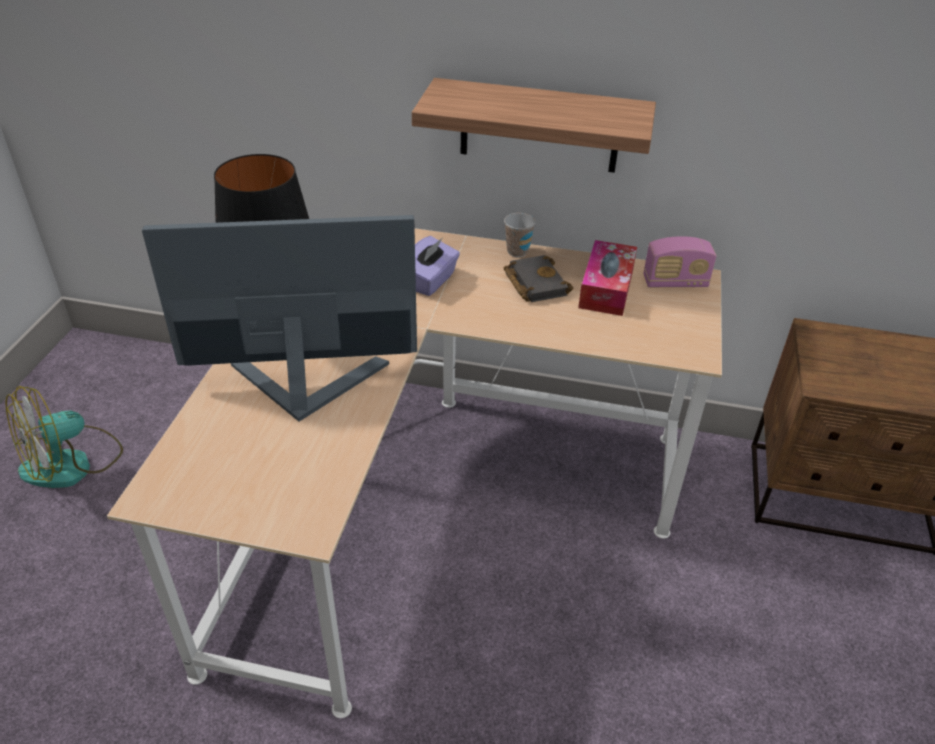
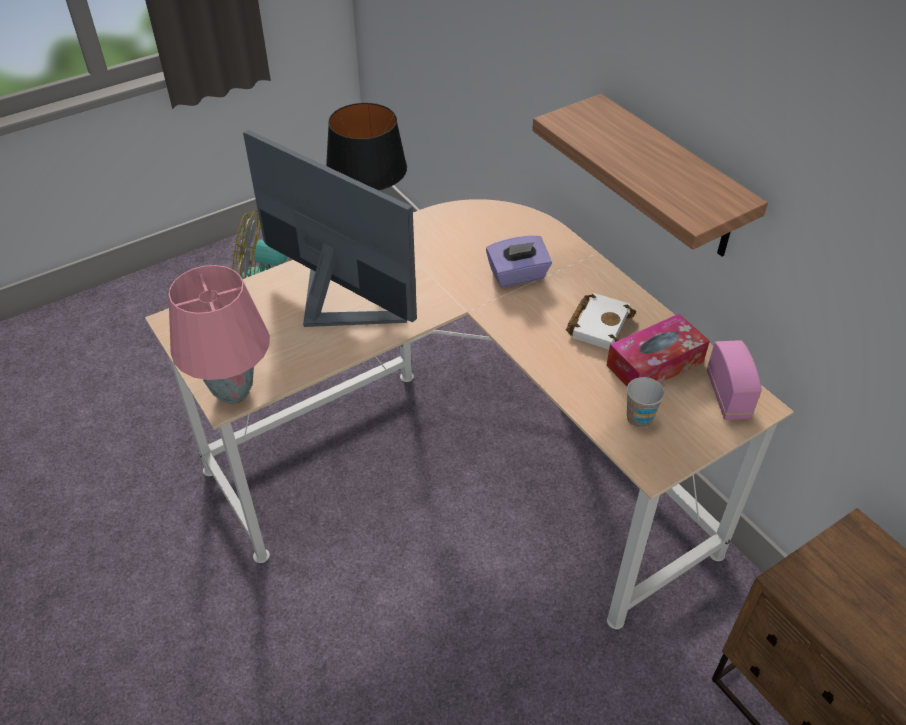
camera: 45 degrees right, 5 degrees up
cup [504,213,536,257] -> cup moved to [627,377,665,428]
black book [504,255,573,302] -> white book [566,293,636,349]
radio [643,236,716,287] -> radio turned 135 degrees counterclockwise [707,340,762,420]
none -> pink table lamp [169,265,270,404]

